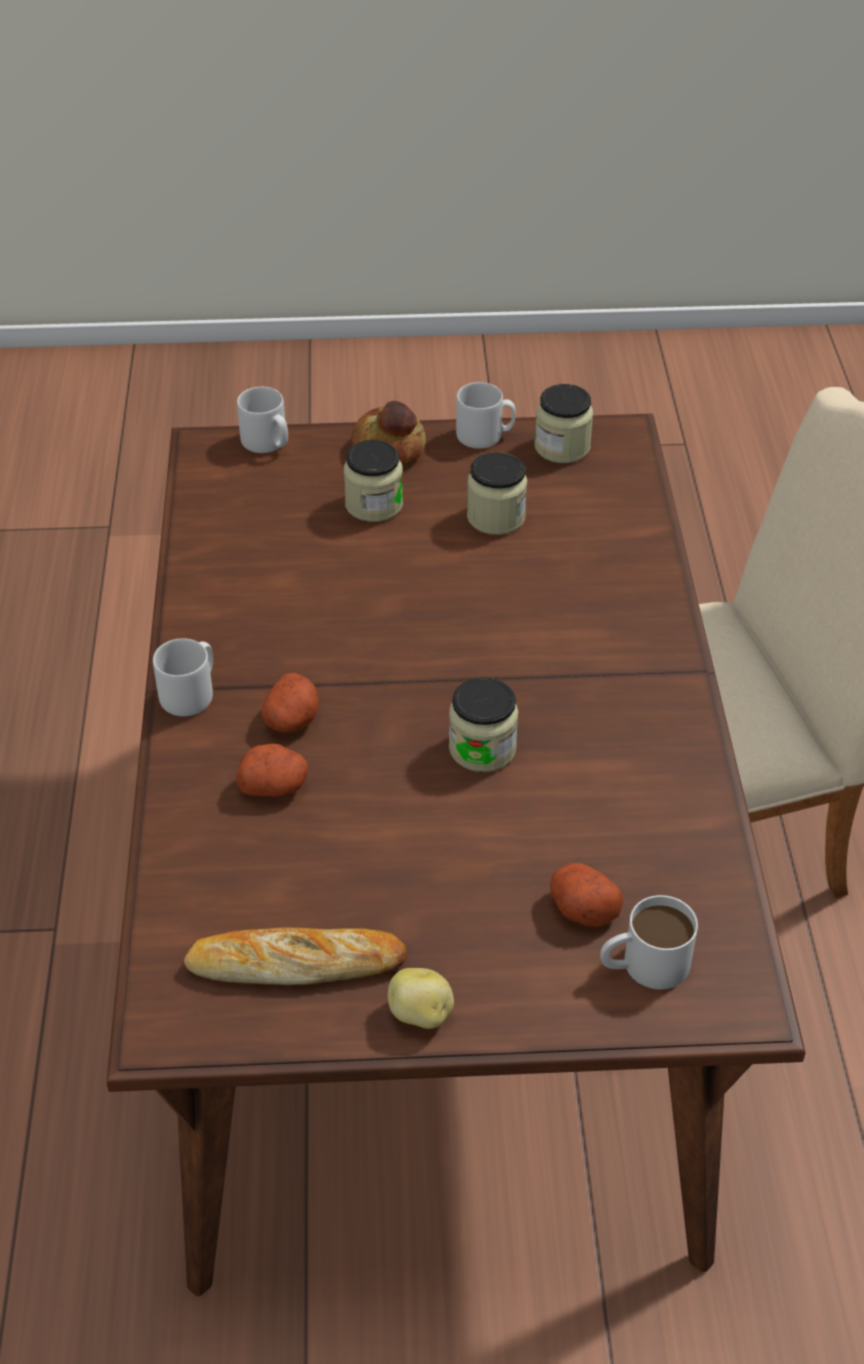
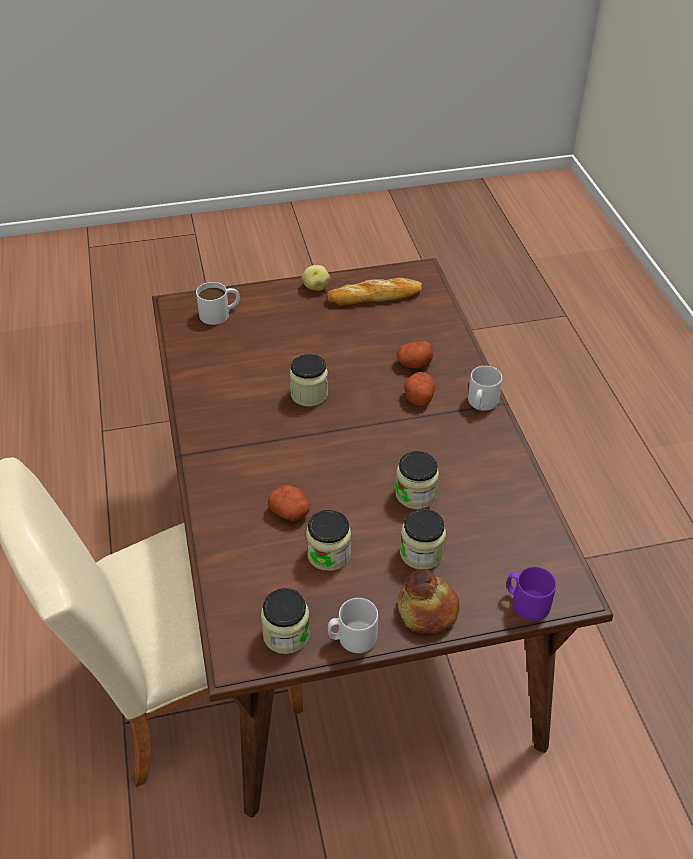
camera: 170 degrees right, 0 degrees up
grey mug [237,387,288,453] -> purple mug [507,567,556,621]
potato [550,863,623,927] -> potato moved to [268,485,310,521]
none -> jar [395,451,439,509]

